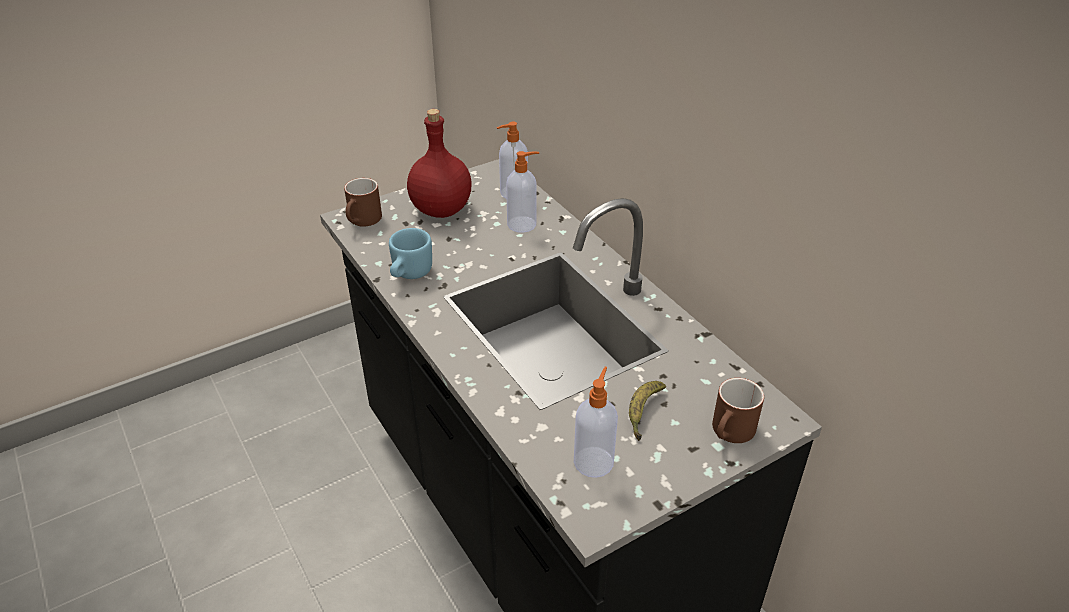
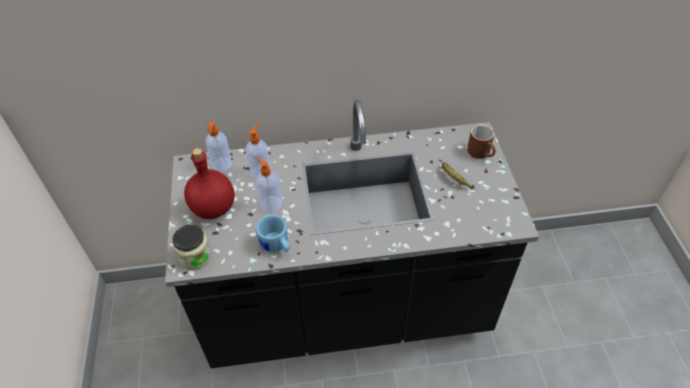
camera: 65 degrees left, 10 degrees up
brown mug [344,178,382,226] -> jar [172,225,212,270]
soap dispenser [574,367,618,478] -> soap dispenser moved to [255,157,282,212]

